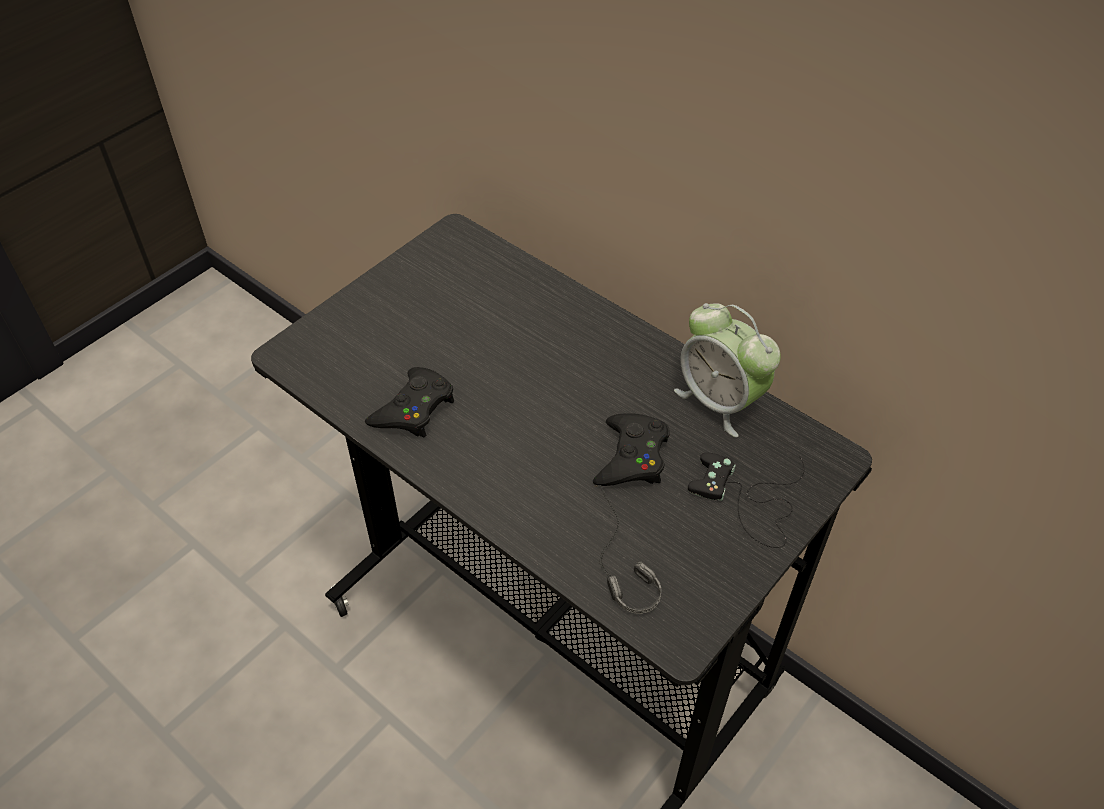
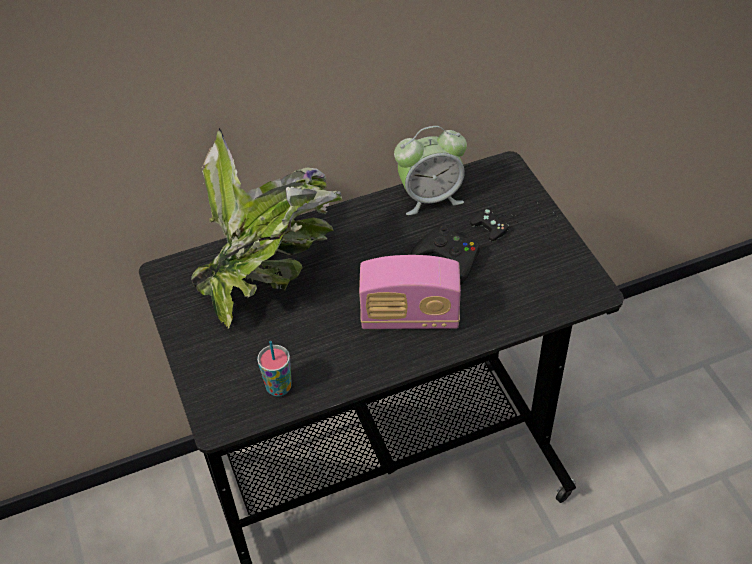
camera: 60 degrees left, 0 degrees up
black game controller [365,367,454,438] -> none
headphones [596,485,661,614] -> none
none -> potted plant [191,128,342,328]
none -> cup [257,341,292,397]
none -> radio [359,255,461,329]

